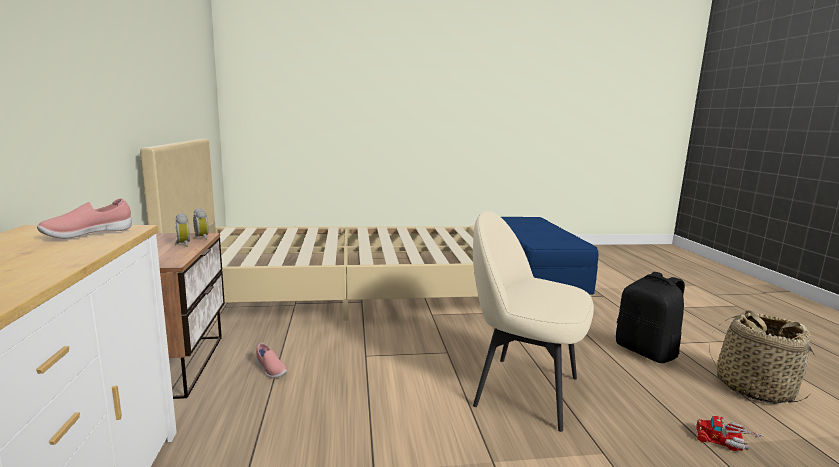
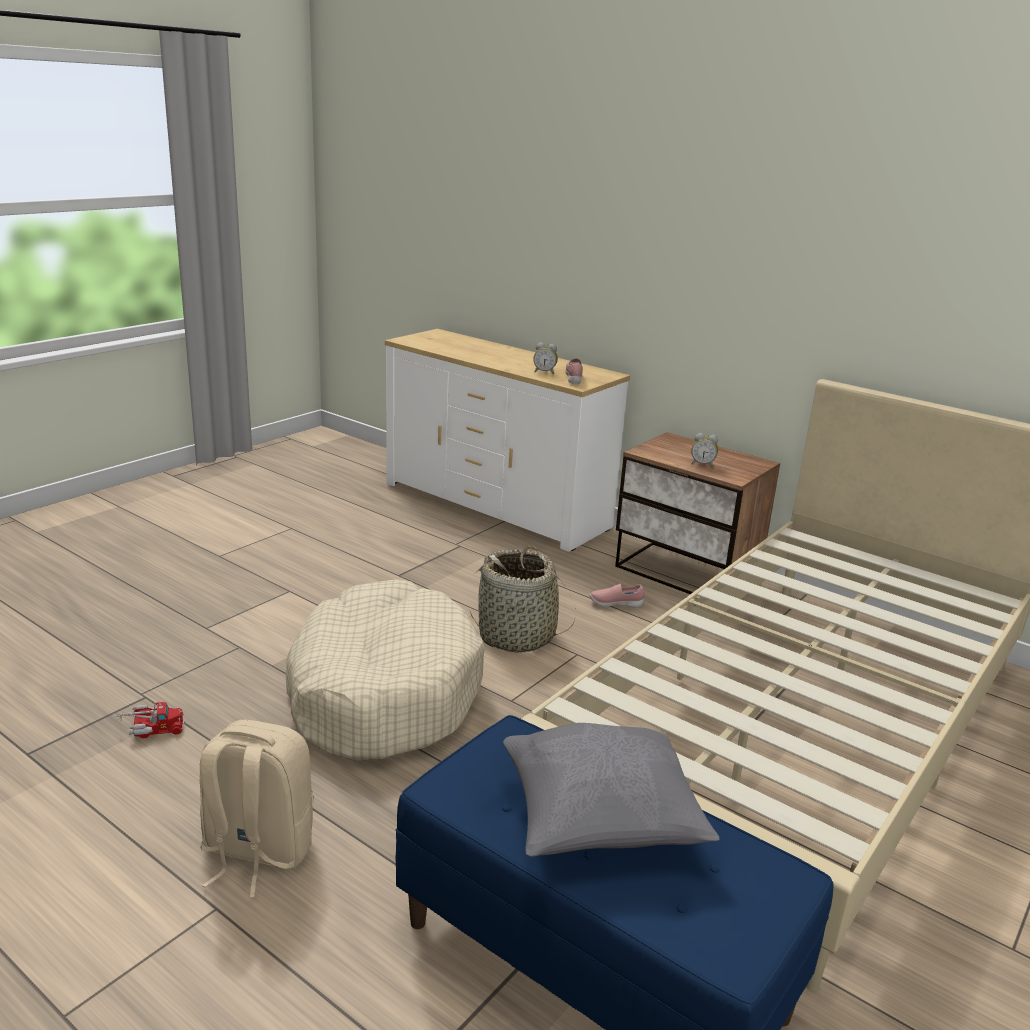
camera: 135 degrees right, 10 degrees up
alarm clock [193,208,209,240] -> alarm clock moved to [533,342,558,374]
beige chair [473,211,594,432] -> beige dog bed [285,579,484,762]
black backpack [616,272,685,363] -> beige backpack [200,720,314,898]
basket [709,310,815,404] -> basket moved to [470,546,576,653]
none -> grey pillow [503,723,720,857]

